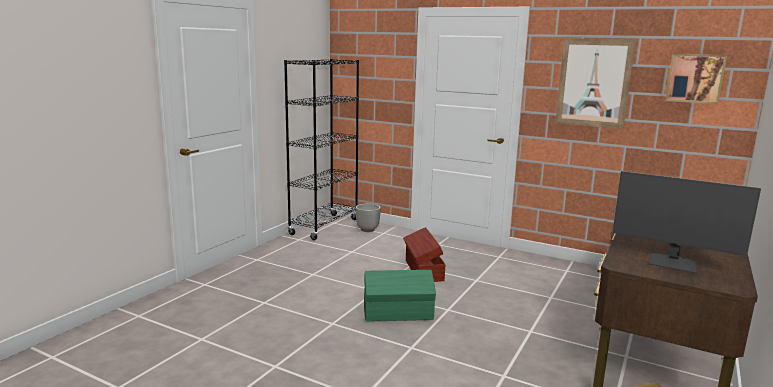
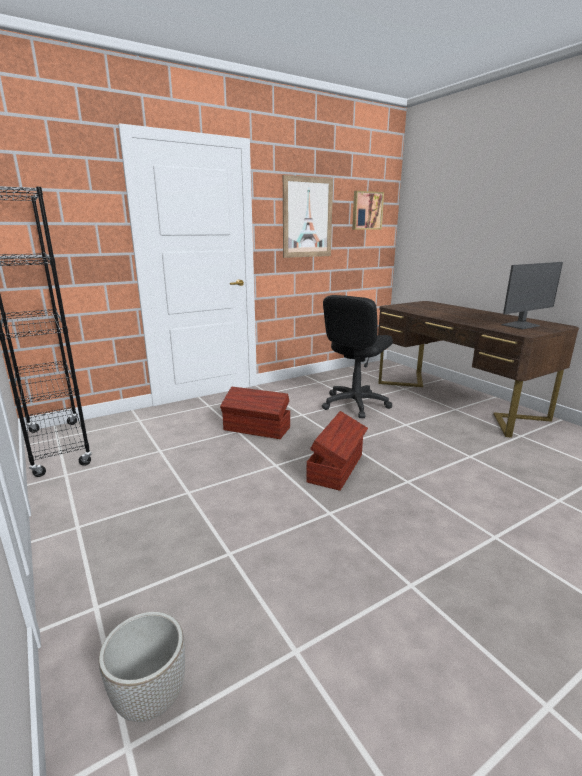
camera: 60 degrees left, 5 degrees up
planter [355,204,381,232] -> planter moved to [99,612,185,722]
green storage box [364,270,436,322] -> brown storage box [306,411,368,491]
none -> black office chair [322,295,393,418]

